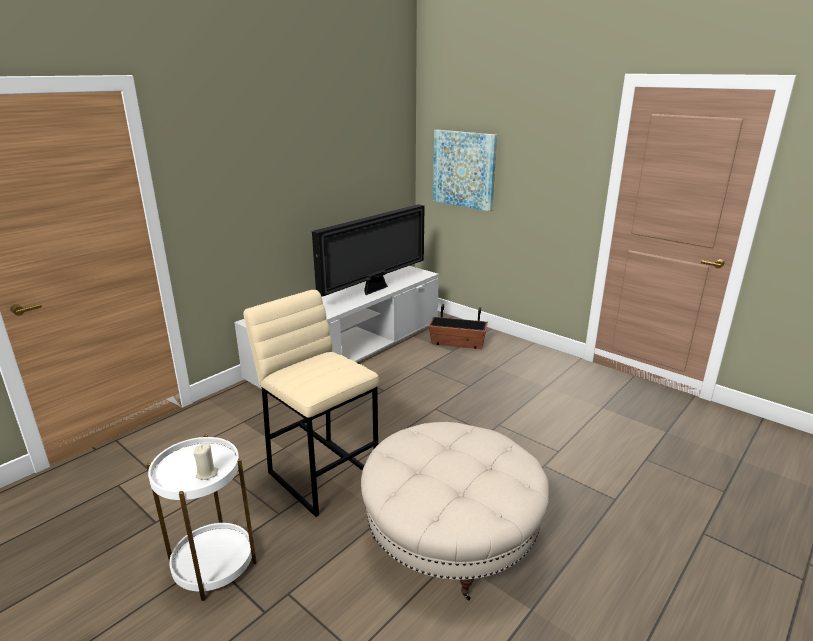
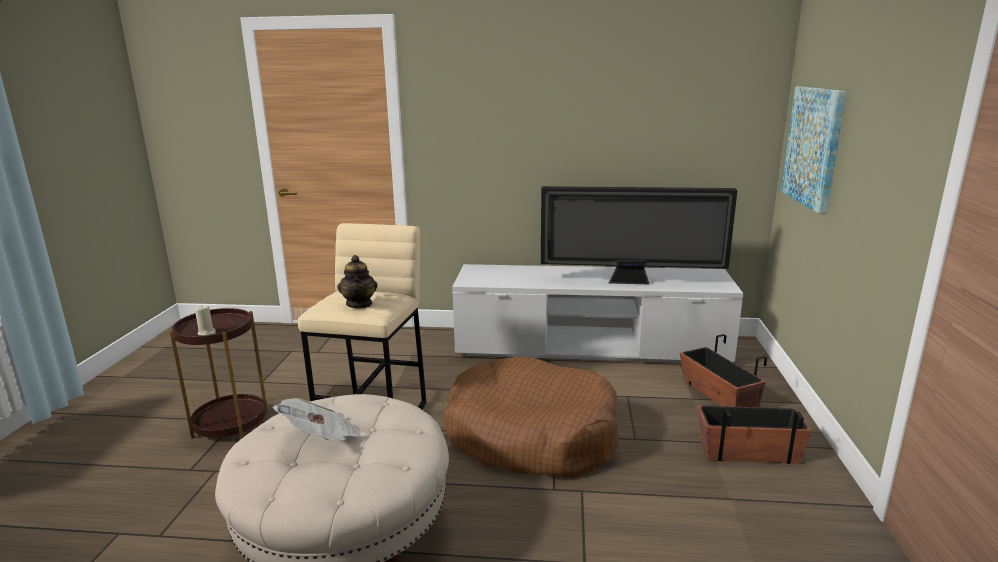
camera: 55 degrees right, 5 degrees down
white side table [146,434,256,601] -> brown side table [169,308,268,439]
none -> newspaper [273,398,366,441]
none -> teapot [338,255,378,308]
none -> brown dog bed [443,356,619,478]
none -> planter [698,406,811,464]

